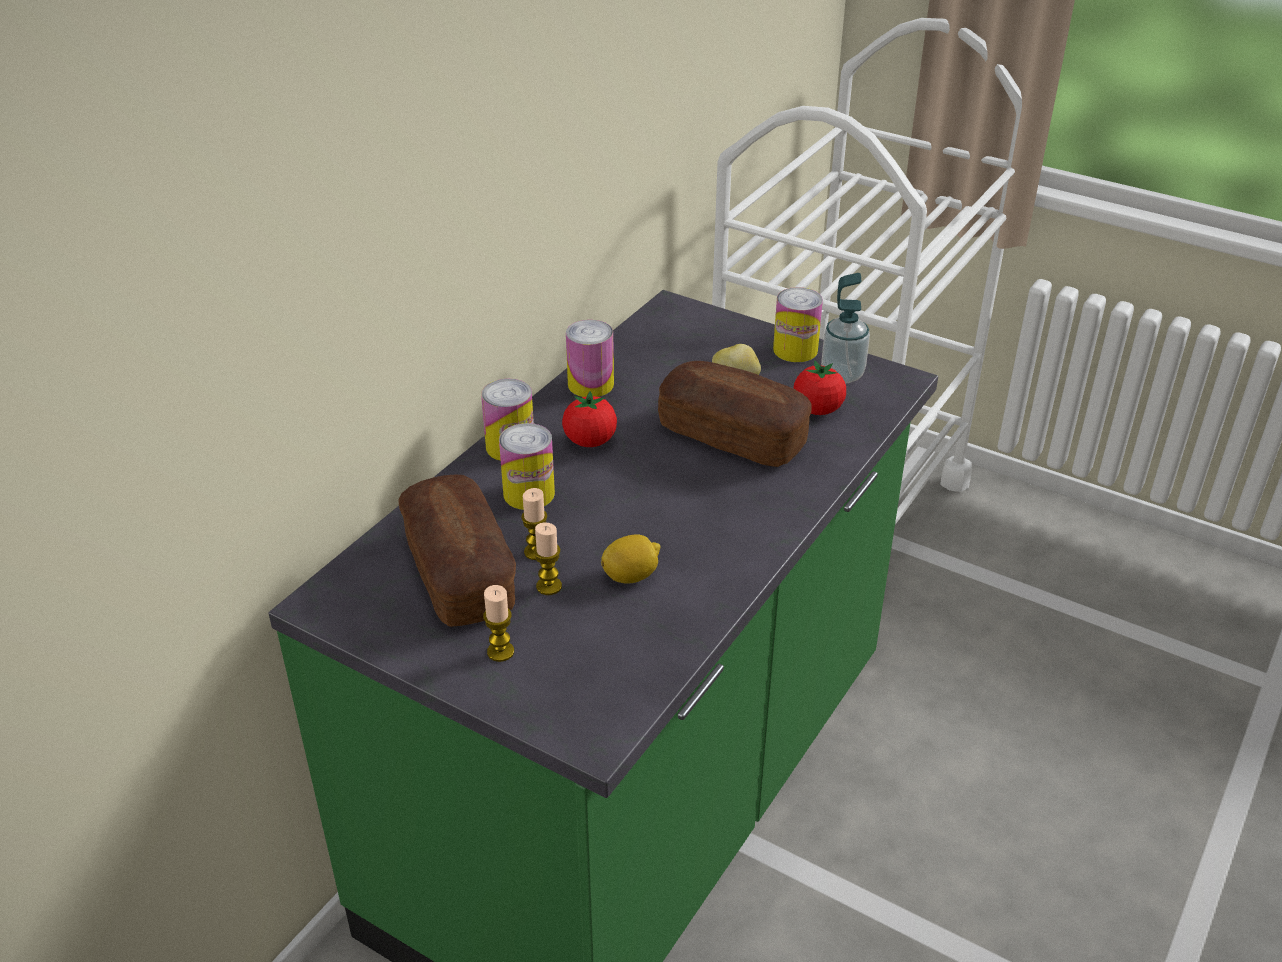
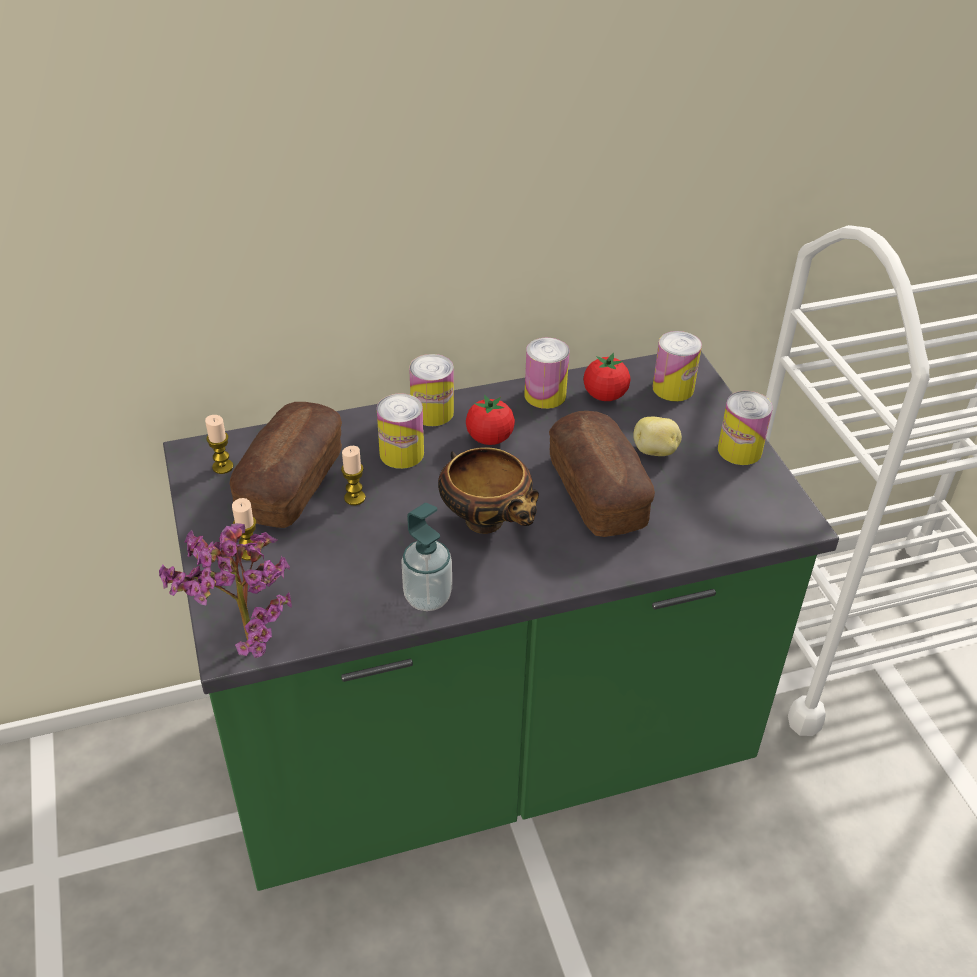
camera: 40 degrees right, 5 degrees up
candle [534,522,562,595] -> candle moved to [205,415,233,474]
lemon [601,534,660,584] -> none
tomato [793,360,846,415] -> tomato moved to [583,353,630,401]
soap dispenser [821,273,870,383] -> soap dispenser moved to [401,503,452,611]
none -> potted plant [159,523,292,658]
none -> bowl [438,448,539,534]
none -> can [653,331,702,402]

